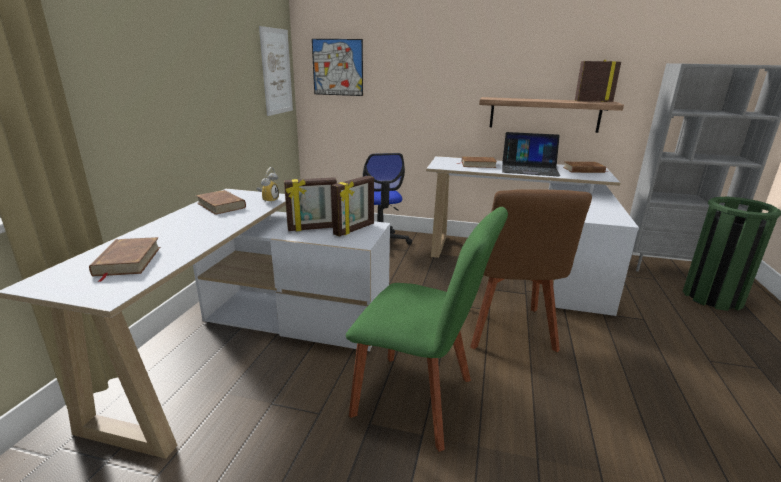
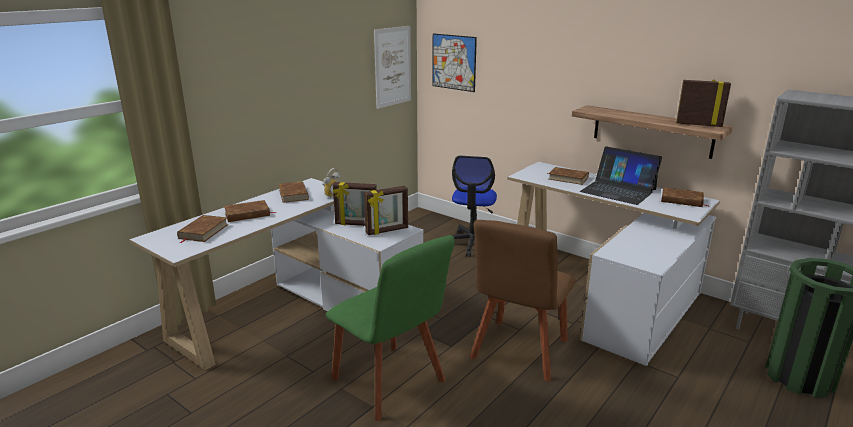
camera: 25 degrees right, 0 degrees up
none -> brown book [224,200,276,222]

